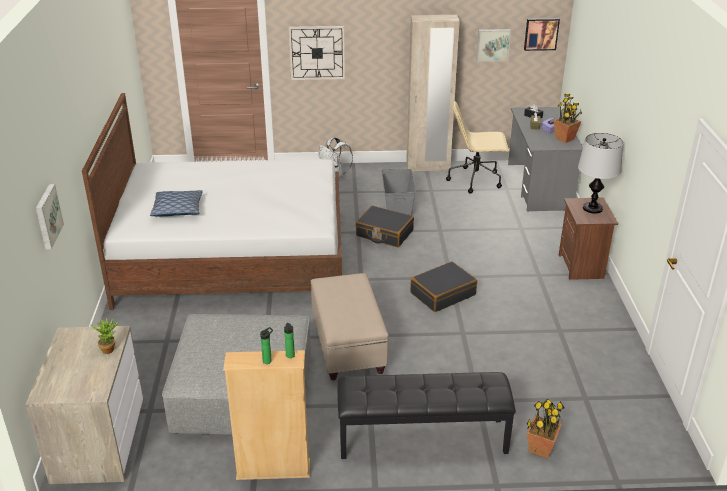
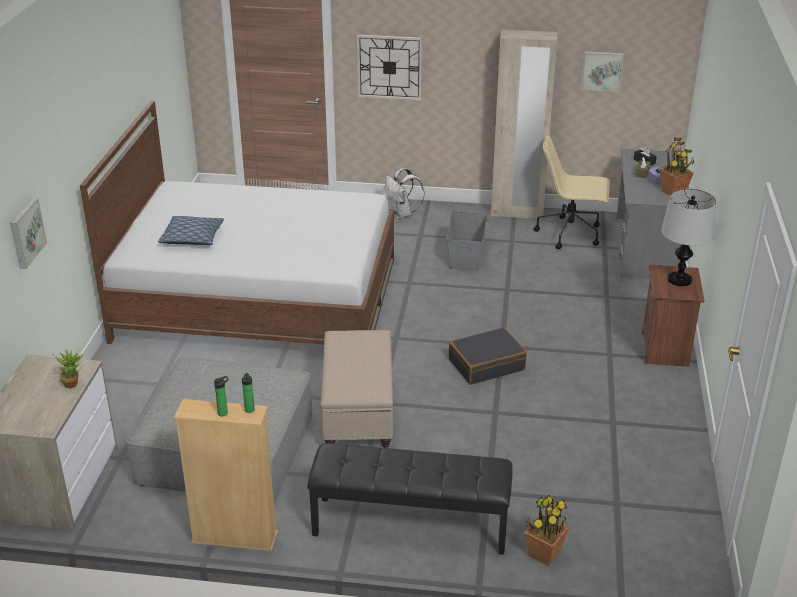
camera: 10 degrees right, 0 degrees up
black suitcase [356,206,414,247] -> none
picture [524,18,560,51] -> none

